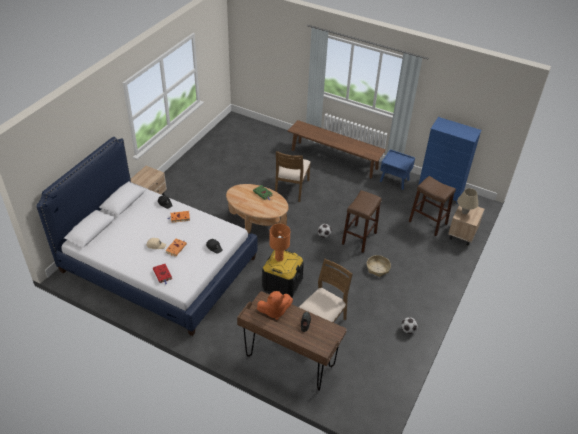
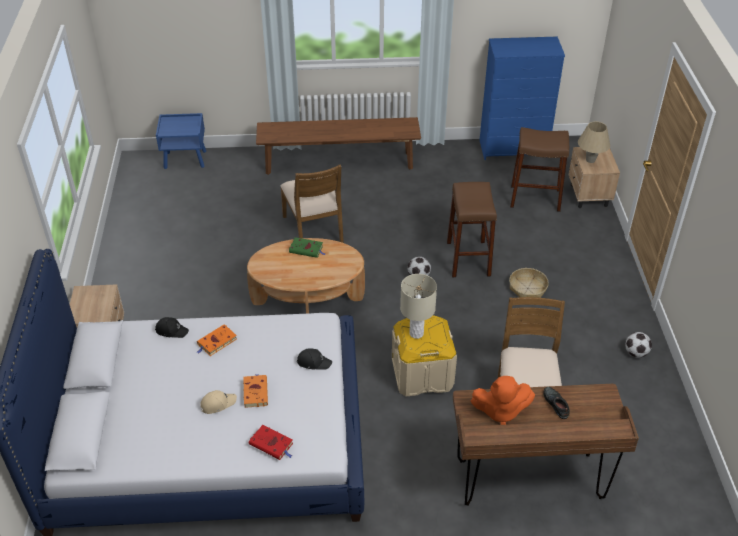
camera: 30 degrees left, 0 degrees up
orange plush toy [257,291,293,320] -> orange plush toy turned 45 degrees clockwise [471,376,535,425]
black storage box [262,250,304,298] -> beige storage box [392,315,457,396]
orange table lamp [269,224,290,262] -> beige table lamp [400,274,437,339]
blue nightstand [380,149,415,190] -> blue nightstand moved to [156,113,206,169]

